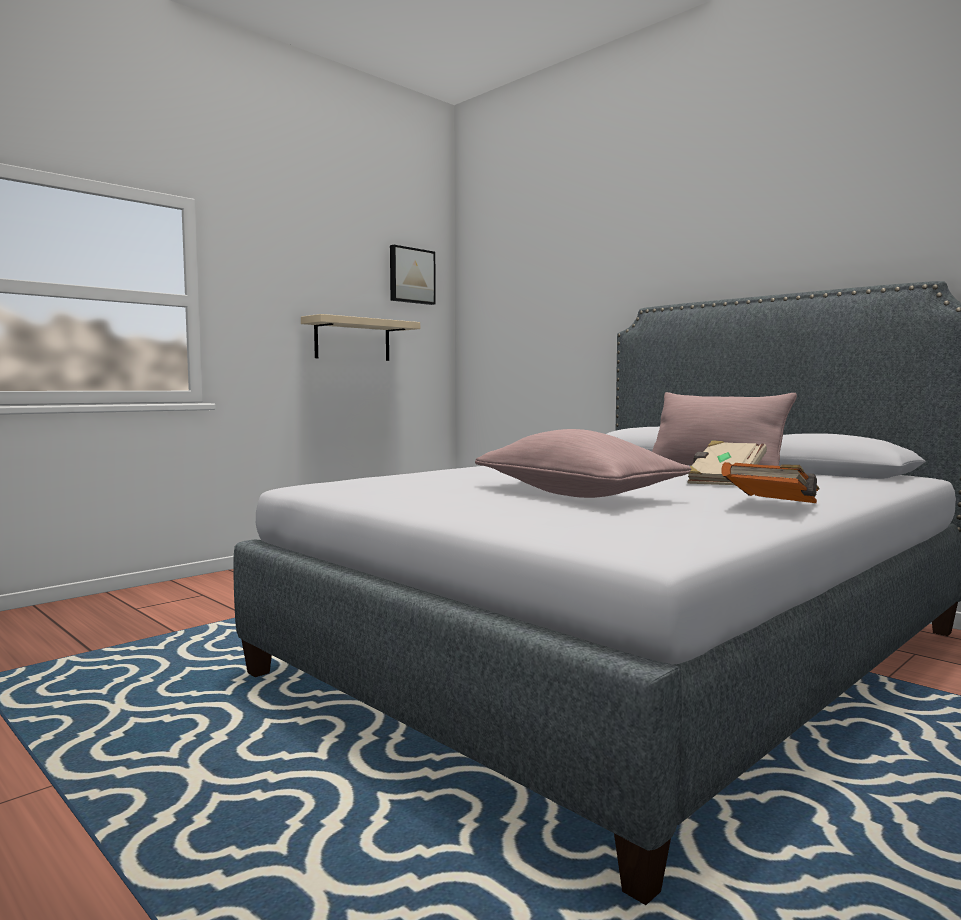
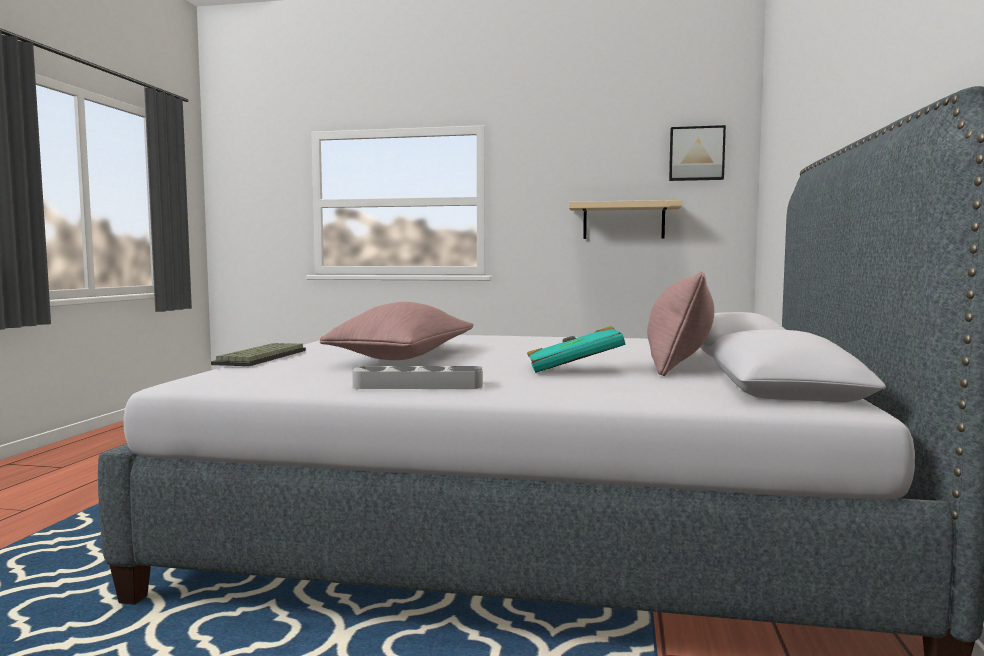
camera: 55 degrees right, 0 degrees up
beige book [688,440,767,485] -> turquoise book [527,326,625,373]
orange book [721,462,820,503] -> grey tray [352,366,483,389]
none -> keyboard [211,343,306,366]

